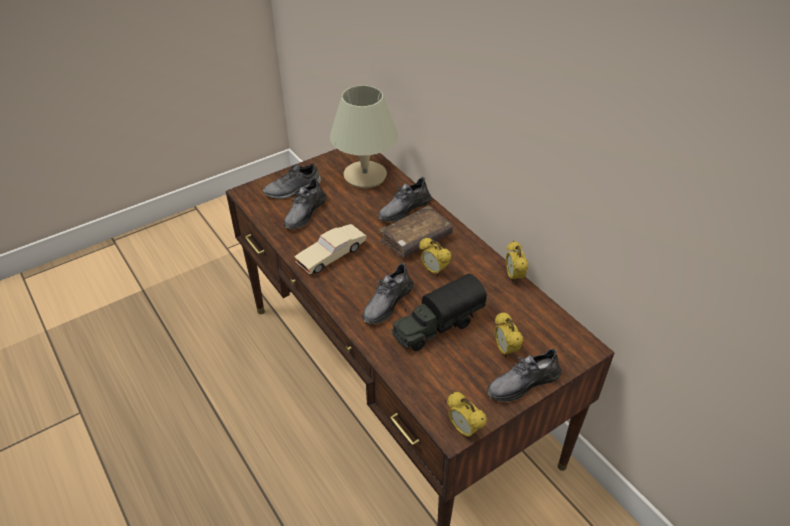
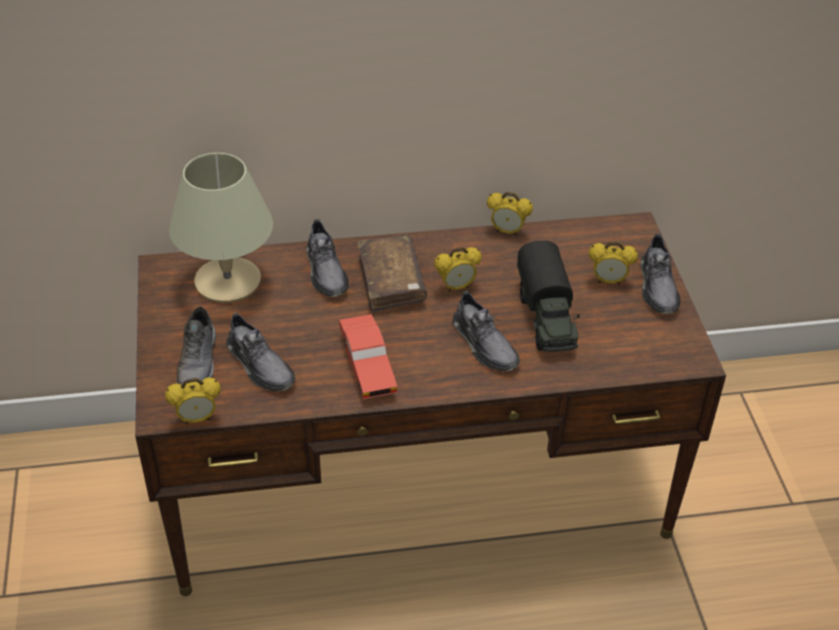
camera: 65 degrees left, 0 degrees up
beige toy car [295,224,367,274] -> red toy car [339,314,397,399]
alarm clock [447,392,487,438] -> alarm clock moved to [165,377,221,425]

